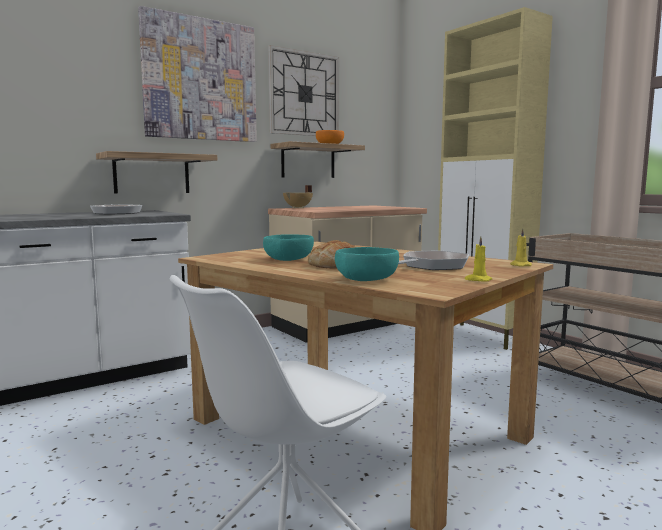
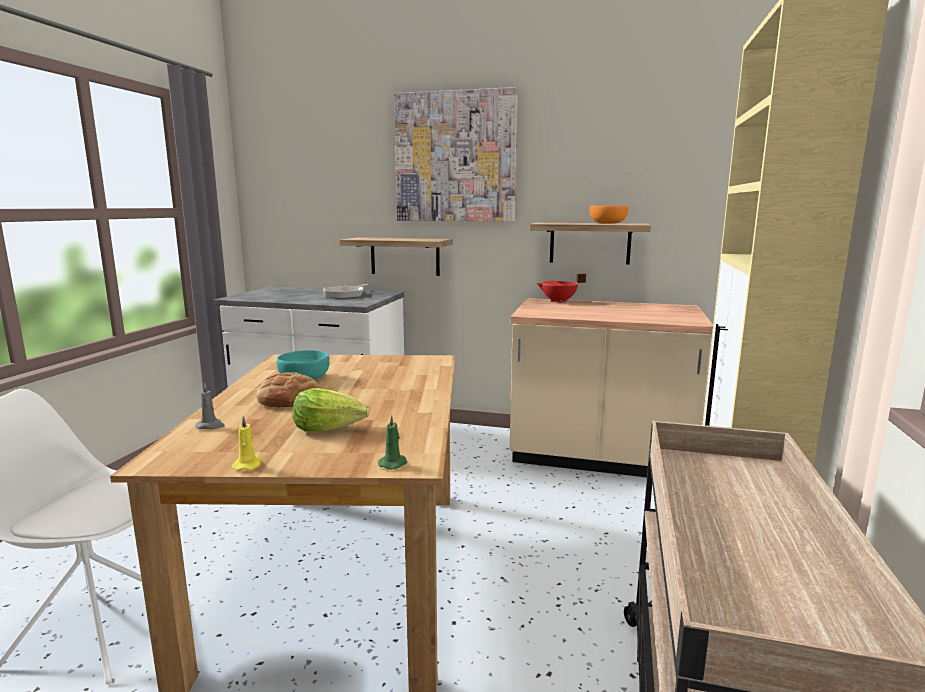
camera: 50 degrees right, 5 degrees up
wall clock [268,45,339,136] -> none
beige cooking pot [283,185,313,208] -> red cooking pot [537,274,586,303]
turquoise bowl [335,247,399,281] -> grey candle [195,384,225,429]
frying pan [398,251,469,270] -> lettuce [293,388,370,432]
yellow candle [510,228,532,267] -> green candle [378,415,407,470]

